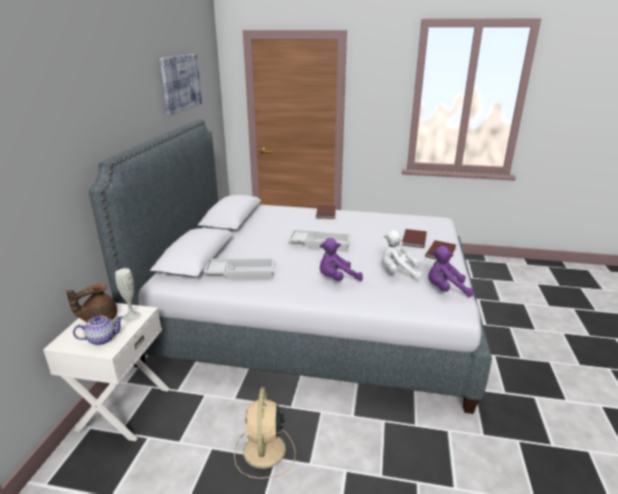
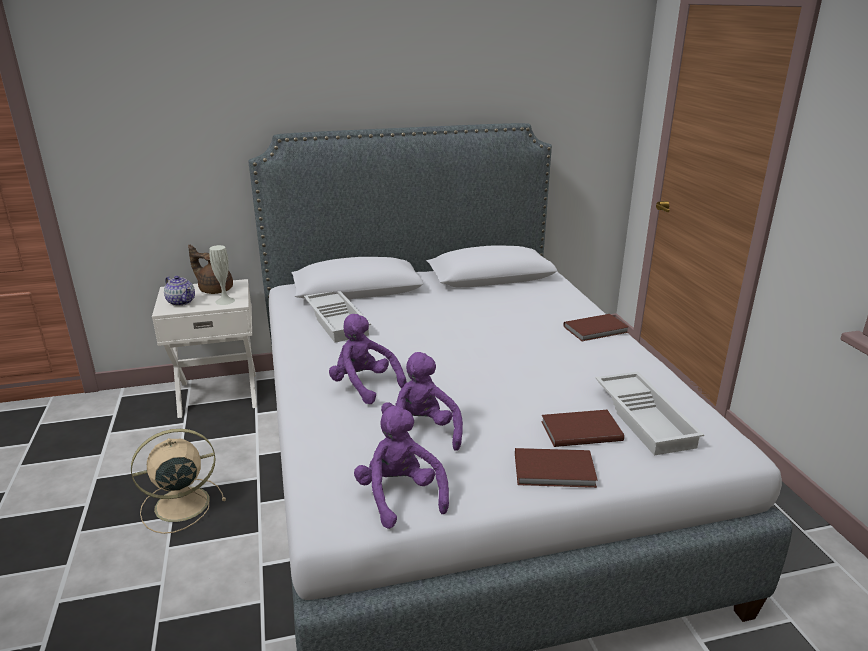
camera: 65 degrees right, 0 degrees up
picture [160,54,202,115] -> none
white tray [288,229,351,251] -> white tray moved to [595,372,704,455]
white plush toy [382,230,422,280] -> purple plush toy [381,352,463,451]

